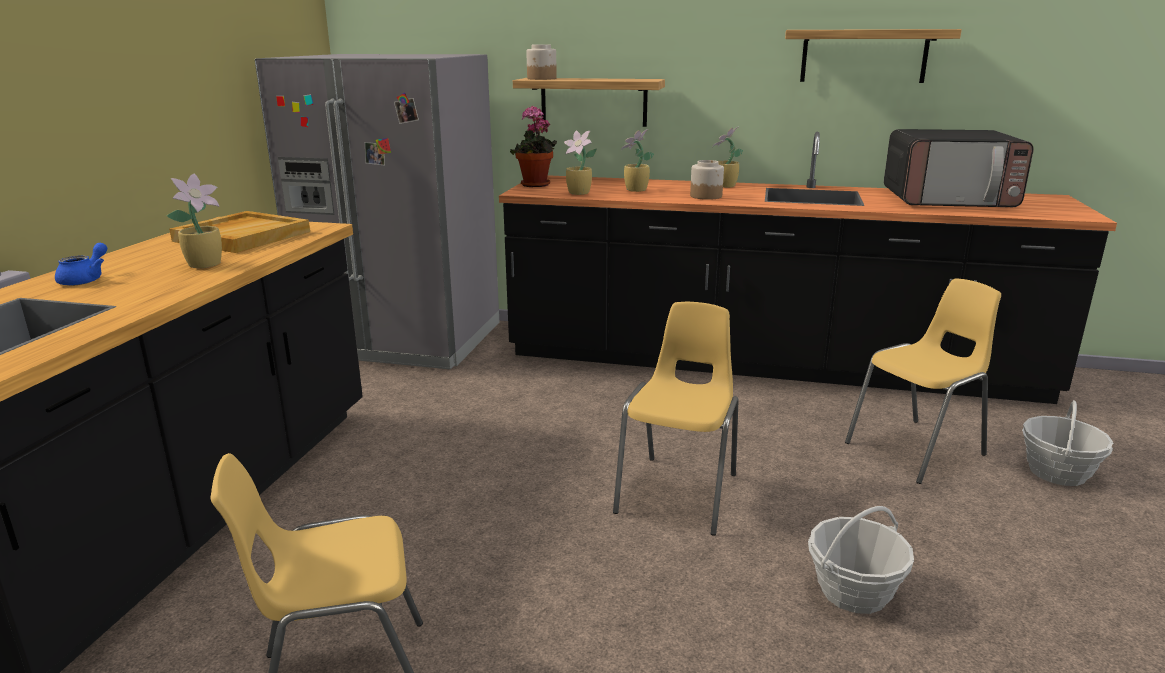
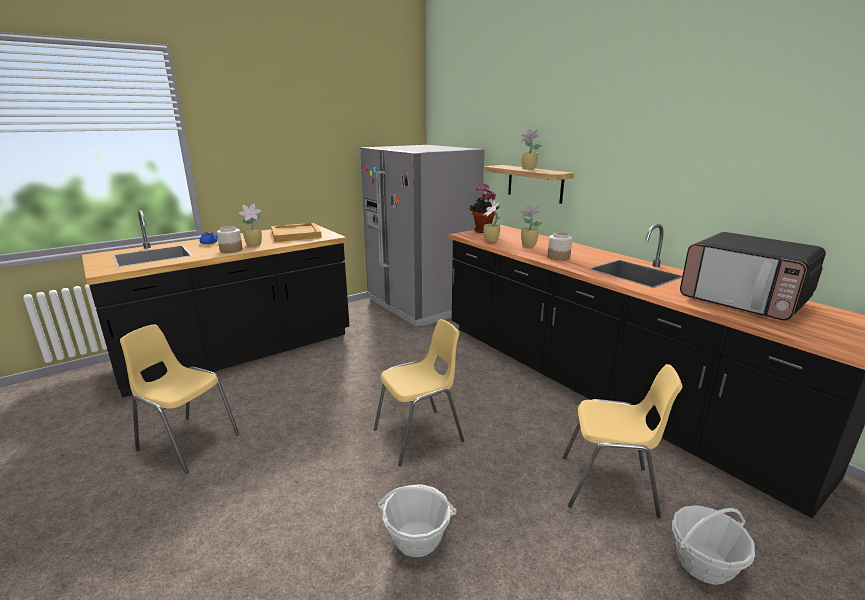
camera: 40 degrees right, 0 degrees up
jar [526,44,557,80] -> jar moved to [217,226,243,253]
potted plant [712,126,743,188] -> potted plant moved to [520,129,542,169]
shelf [785,29,962,83] -> none

